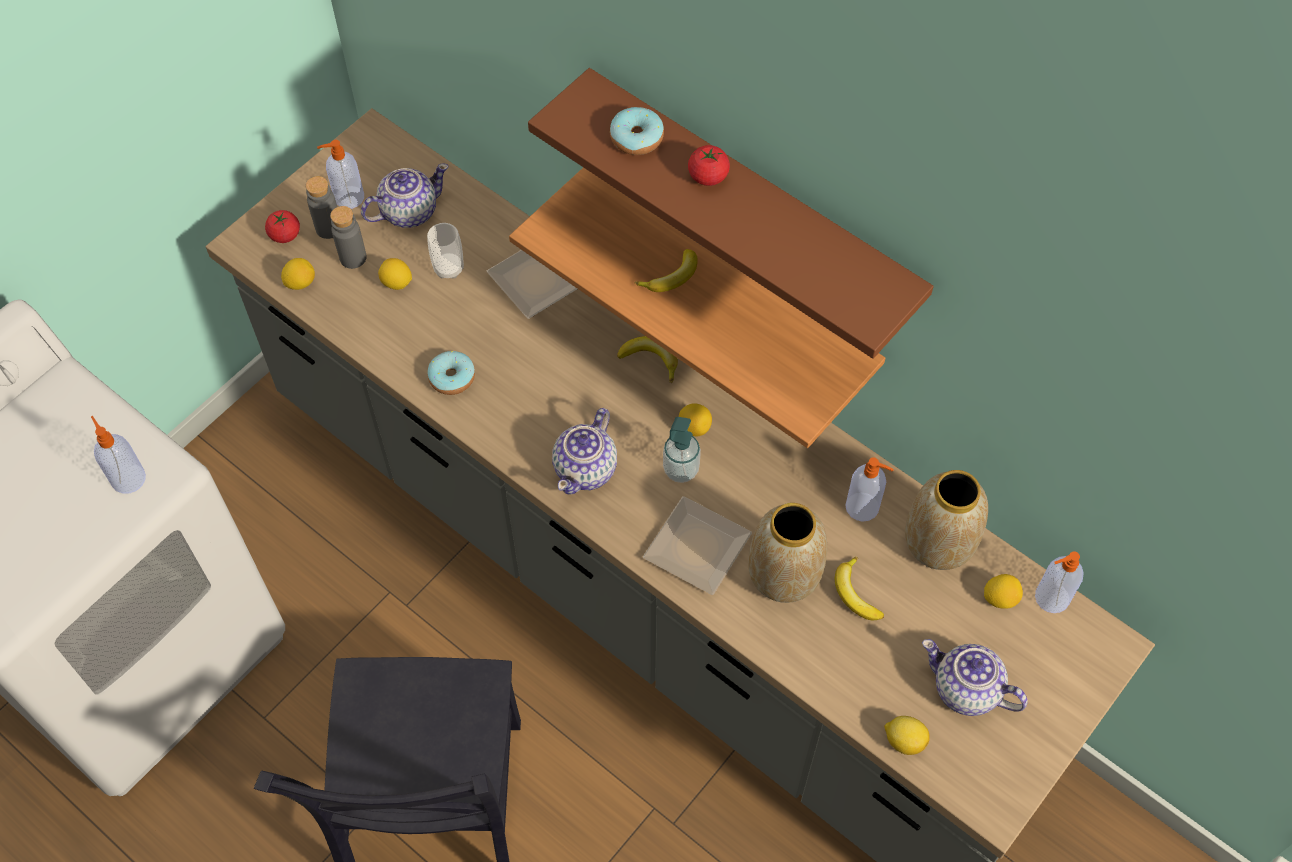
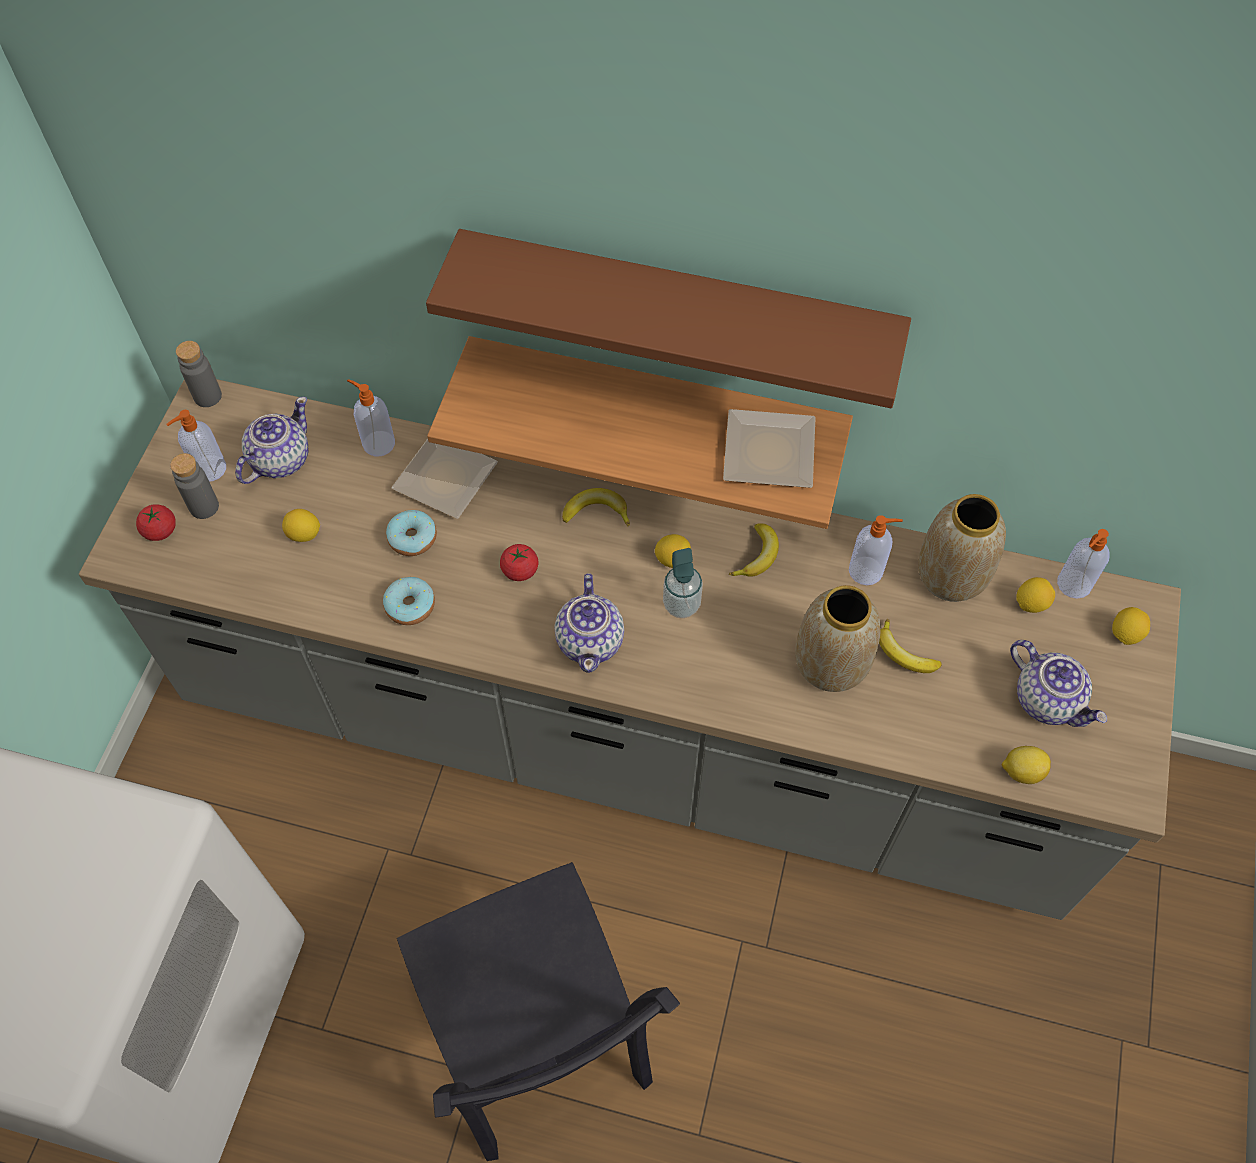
camera: 25 degrees left, 0 degrees up
soap dispenser [91,416,146,494] -> soap dispenser moved to [347,379,395,457]
lemon [281,258,315,290] -> lemon moved to [1112,607,1150,645]
grey bottle [330,206,367,269] -> grey bottle moved to [176,341,222,407]
cup [427,223,464,279] -> none
donut [610,107,664,155] -> donut moved to [386,510,437,556]
banana [635,249,698,292] -> banana moved to [729,523,779,577]
plate [643,496,752,595] -> plate moved to [723,409,816,488]
tomato [688,145,730,186] -> tomato moved to [500,544,538,581]
teapot [922,639,1028,716] -> teapot turned 135 degrees counterclockwise [1010,640,1107,727]

